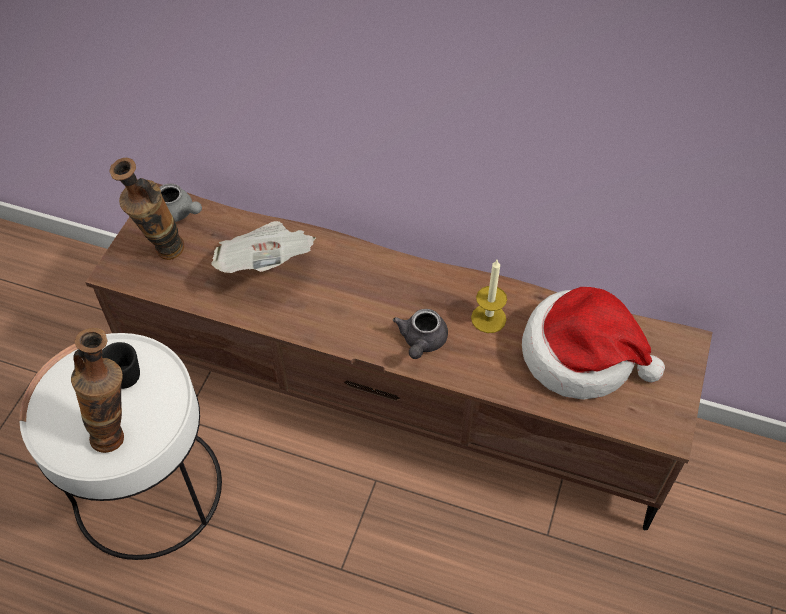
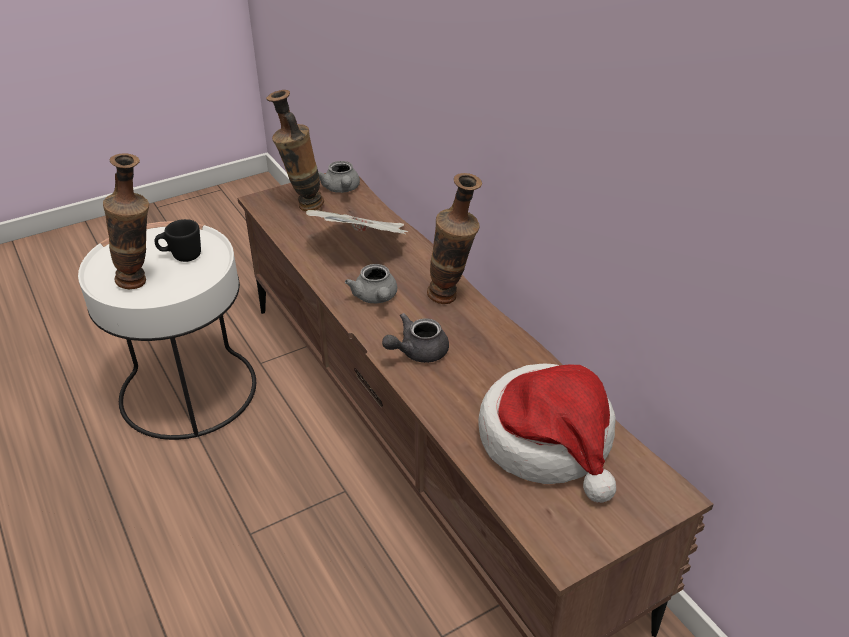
camera: 40 degrees right, 15 degrees down
candle [471,260,507,333] -> none
none -> grey teapot [345,264,397,303]
none -> vase [427,173,482,304]

